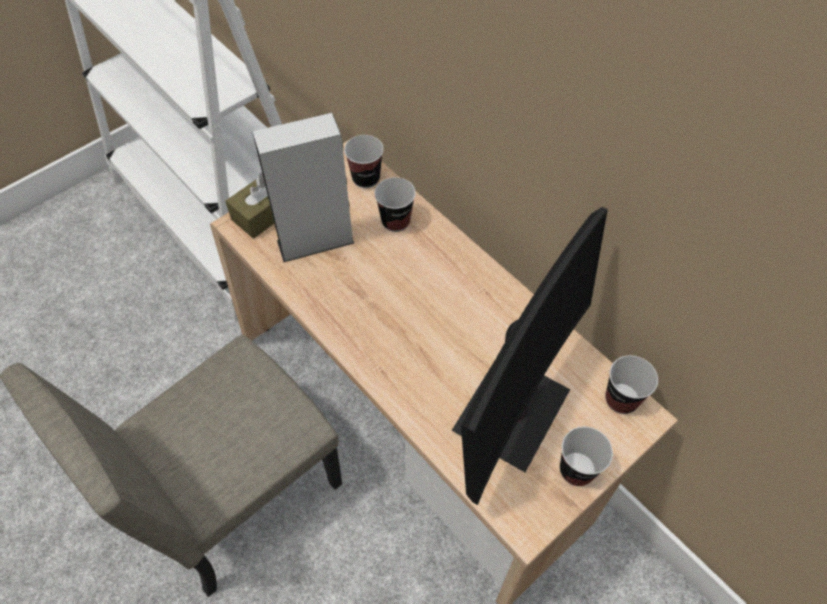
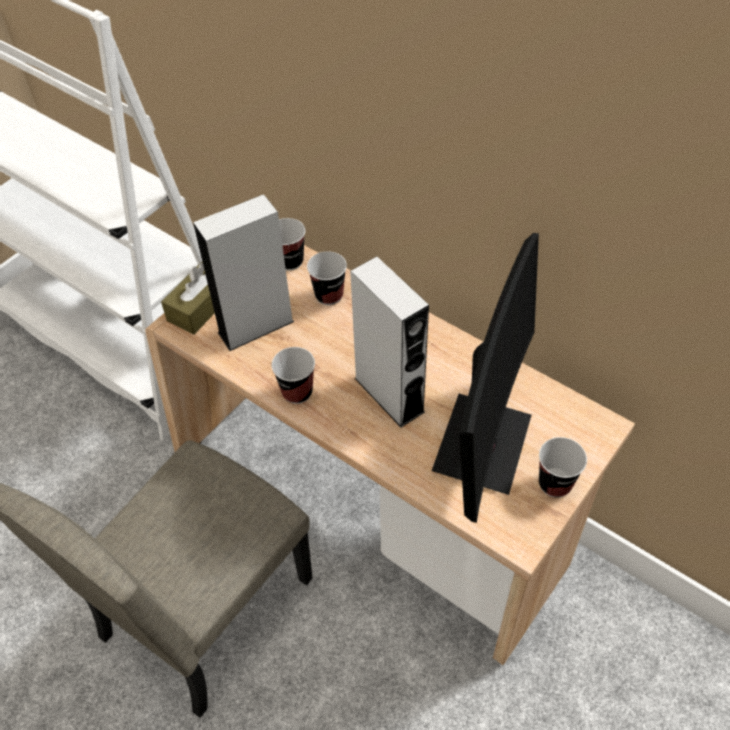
camera: 10 degrees left, 5 degrees down
cup [605,355,658,414] -> cup moved to [272,347,315,404]
none -> grey speaker [350,256,429,428]

